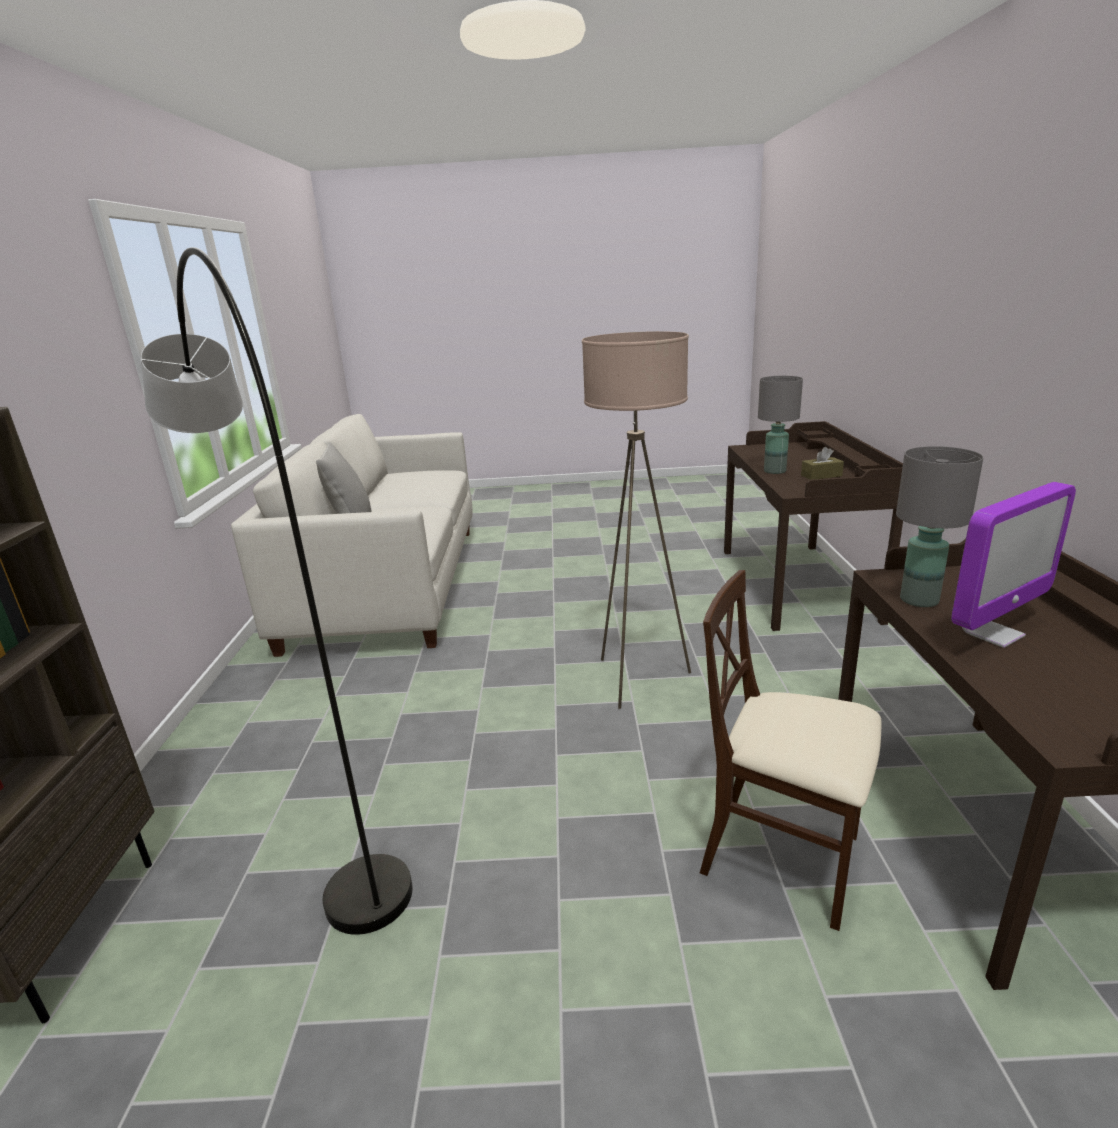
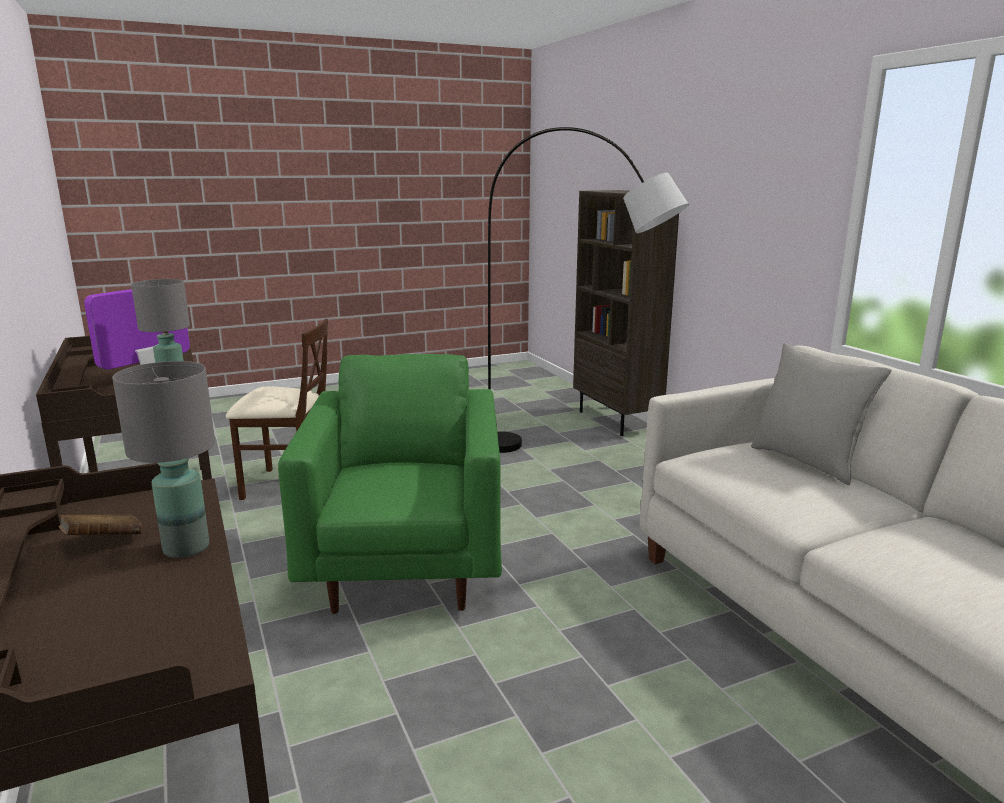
camera: 155 degrees right, 5 degrees down
beige floor lamp [582,331,691,709] -> green armchair [278,354,502,614]
brown tissue box [801,447,844,480] -> brown book [59,514,142,535]

